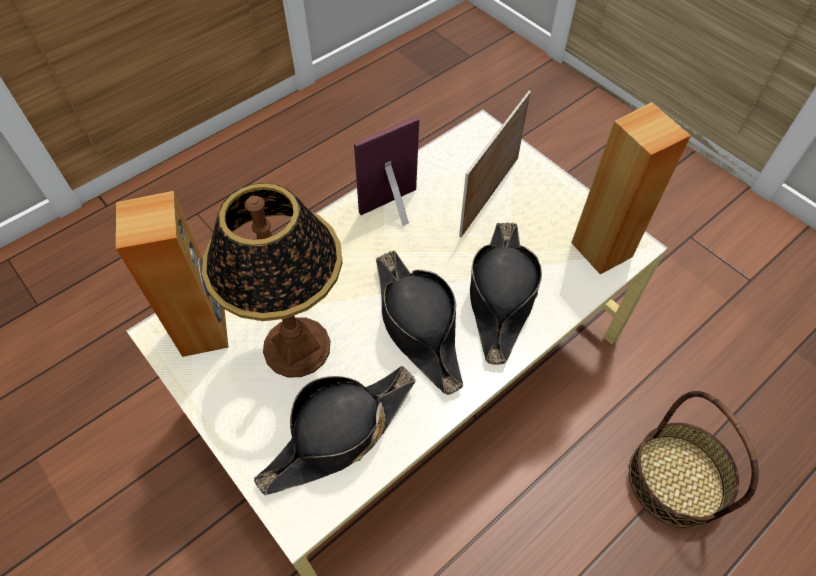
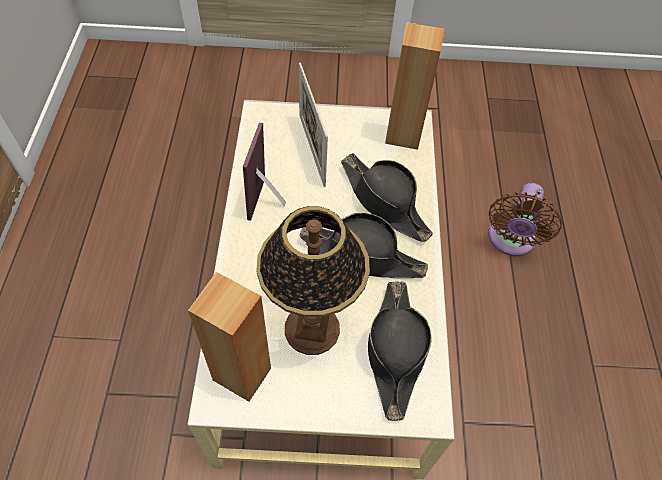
camera: 50 degrees left, 0 degrees up
basket [629,391,759,528] -> brown fan [488,183,562,256]

